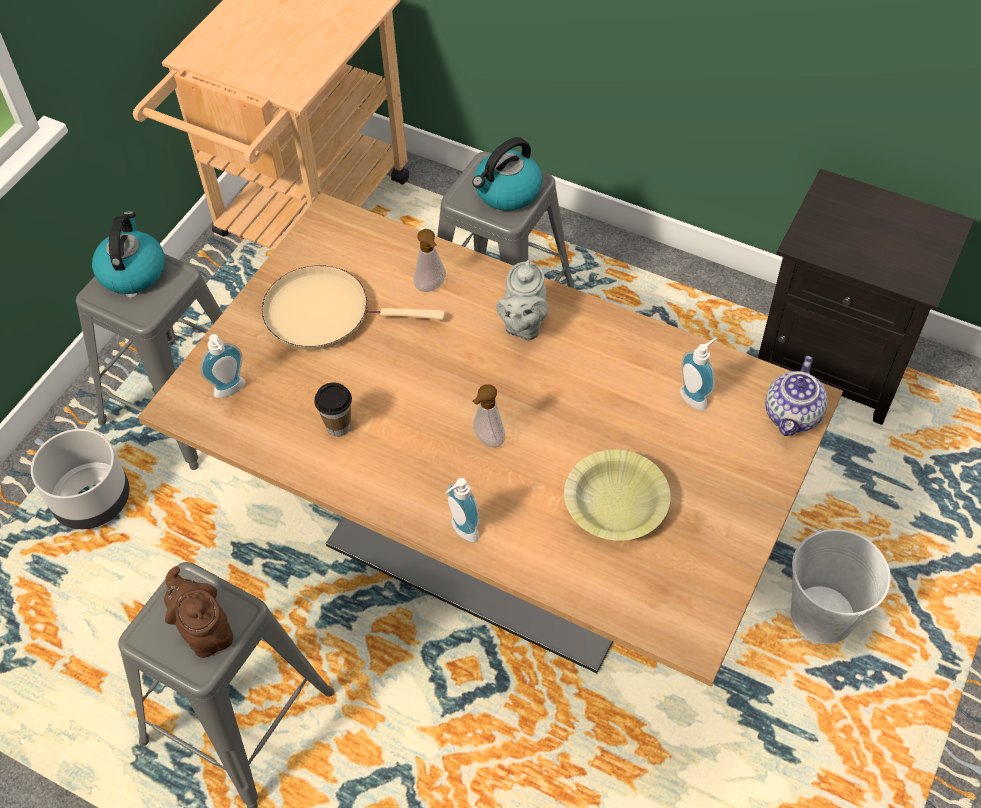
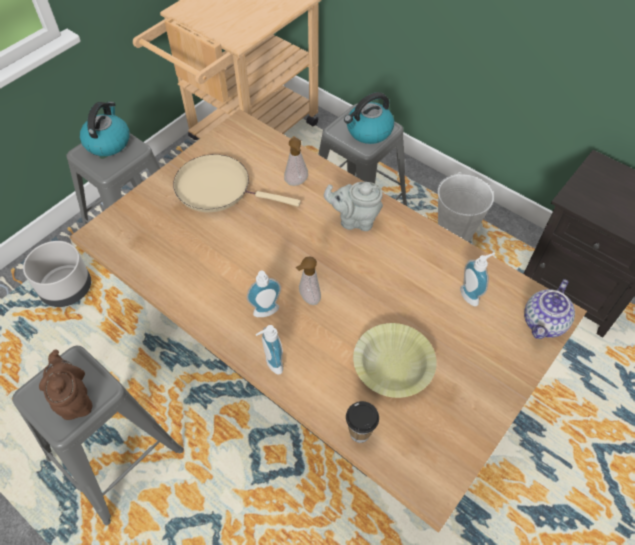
camera: 10 degrees right, 0 degrees up
soap dispenser [200,334,245,398] -> soap dispenser moved to [247,271,281,317]
cup [314,383,352,437] -> cup moved to [346,401,379,443]
grey teapot [496,260,548,340] -> grey teapot turned 75 degrees clockwise [324,182,383,231]
white bucket [790,527,891,644] -> white bucket moved to [438,172,494,242]

